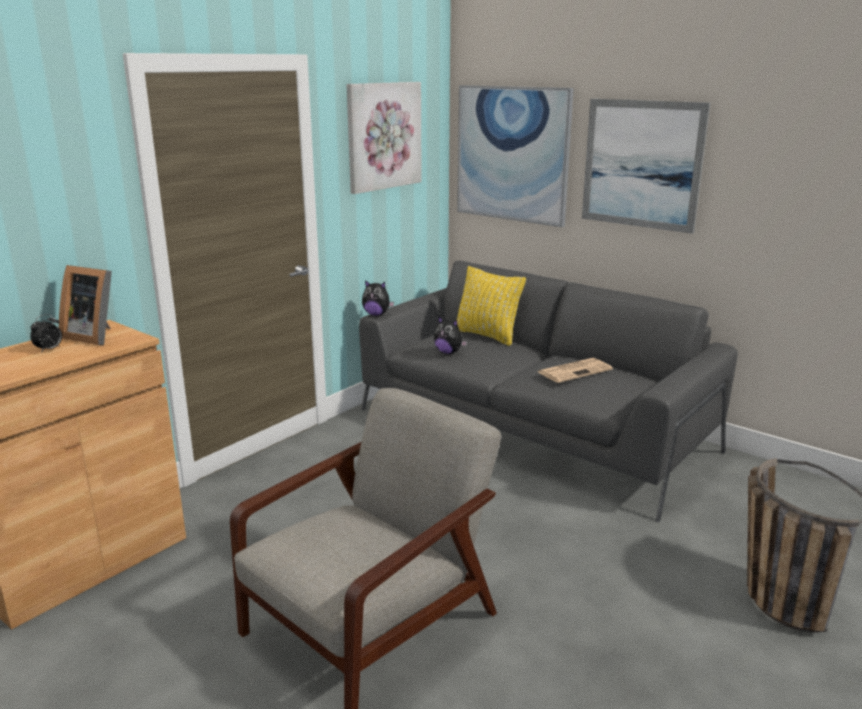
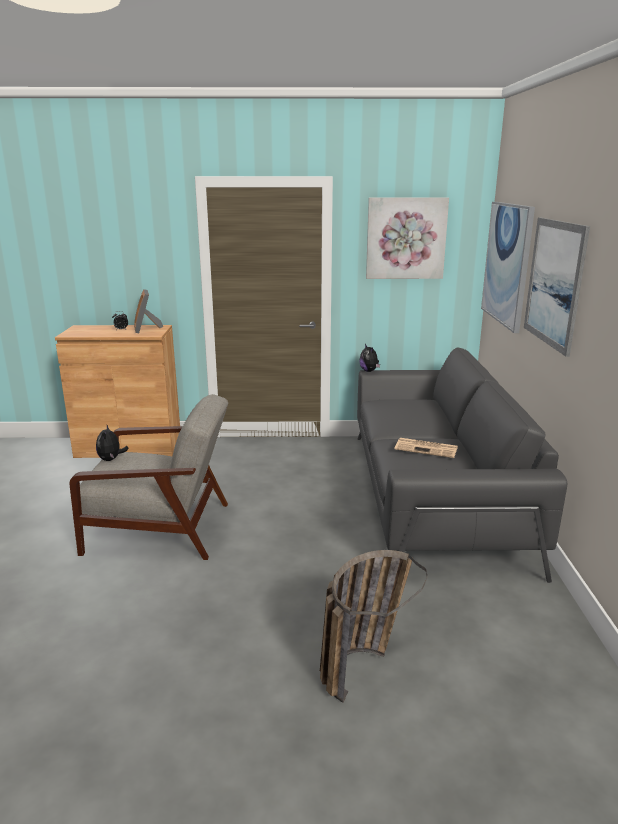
camera: 50 degrees right, 0 degrees up
plush toy [434,316,467,354] -> plush toy moved to [96,425,129,461]
yellow pillow [457,266,526,346] -> none

